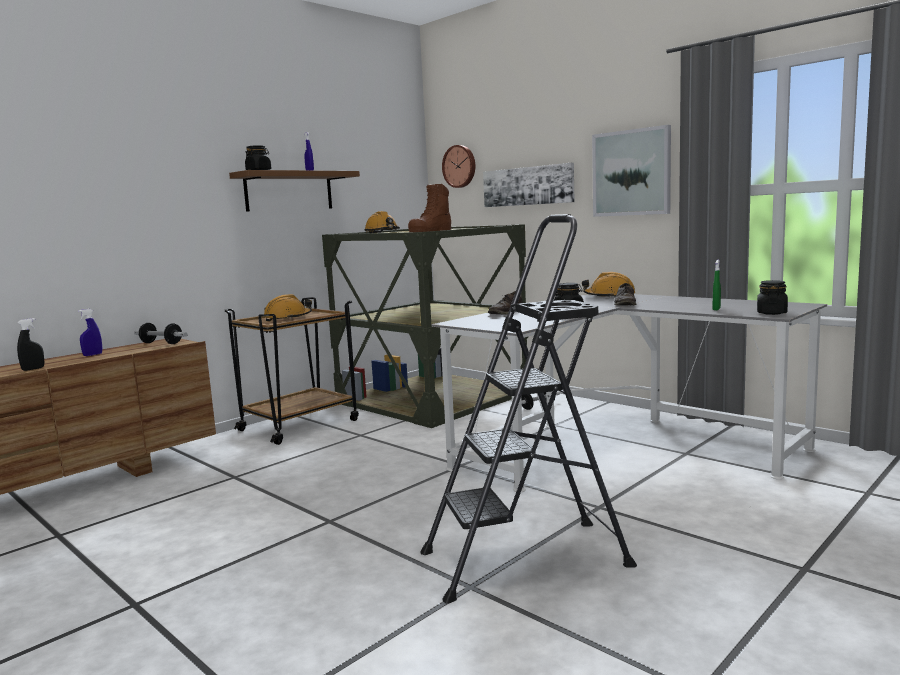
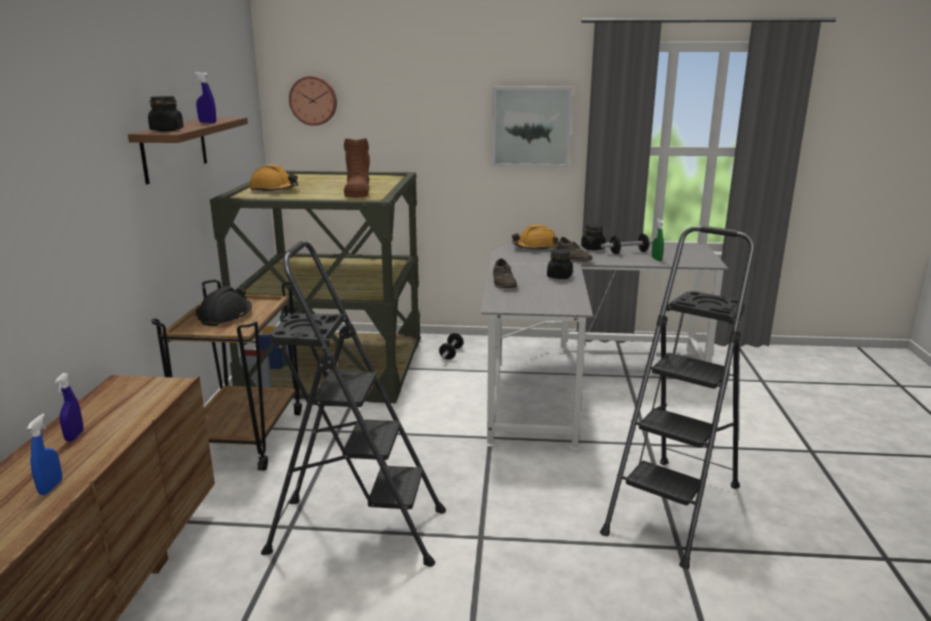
camera: 40 degrees left, 10 degrees up
black spray bottle [17,318,45,371] -> blue spray bottle [27,414,62,495]
dumbbell [134,323,188,344] -> dumbbell moved to [601,234,653,254]
orange hard hat [264,294,312,321] -> black hard hat [195,286,252,326]
picture [483,163,575,207] -> none
black jar [757,280,788,315] -> black jar moved to [581,224,606,250]
none -> step ladder [261,241,446,567]

